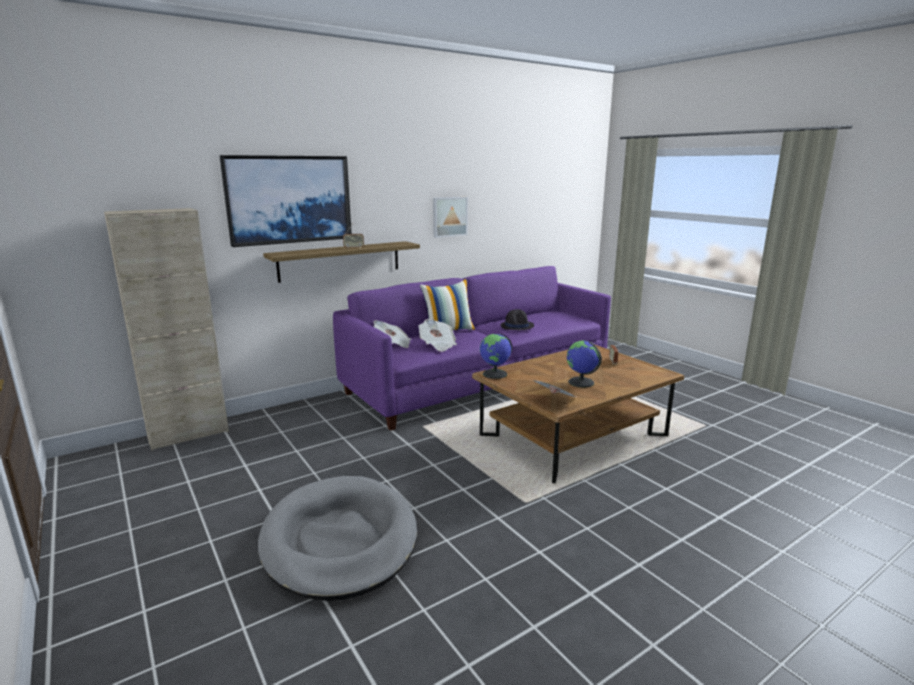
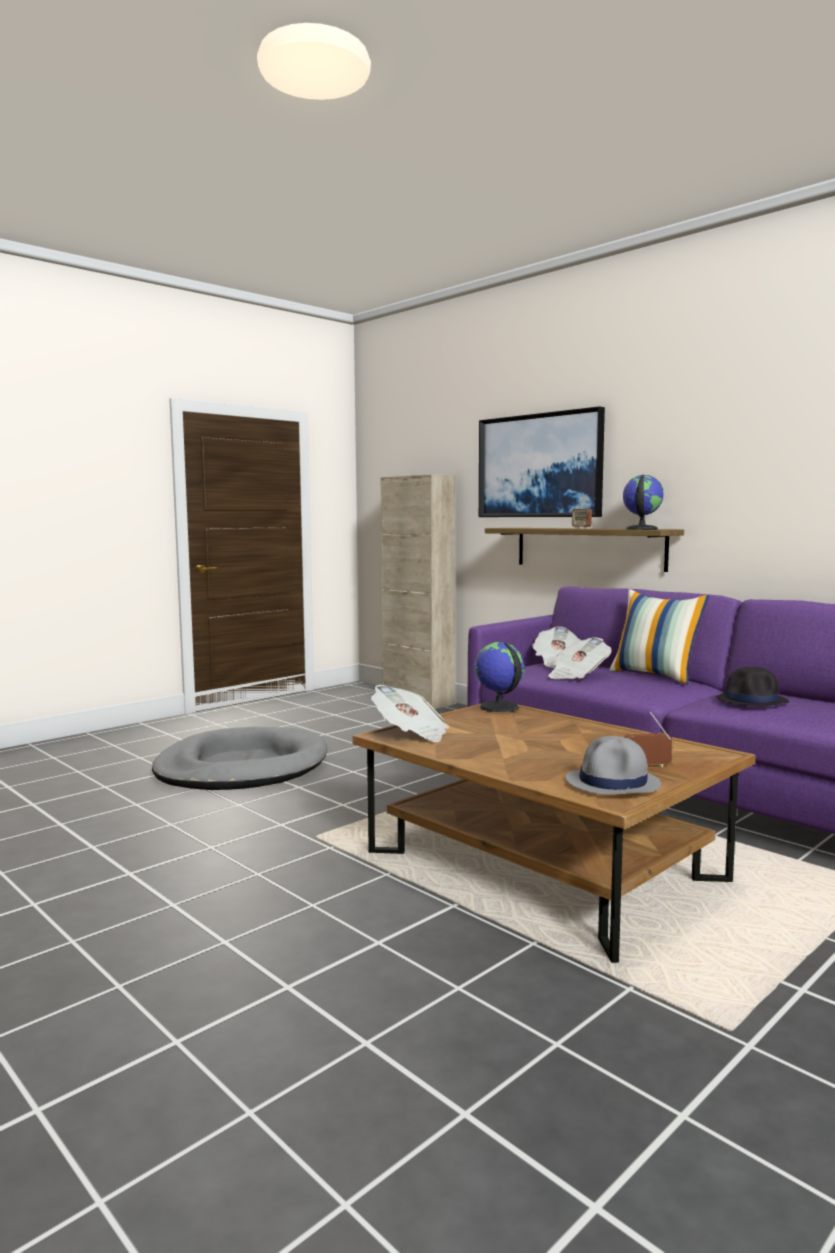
camera: 80 degrees right, 10 degrees down
picture [433,197,468,238] -> none
globe [567,341,602,388] -> globe moved to [623,474,664,529]
none -> grey hat [566,736,661,795]

